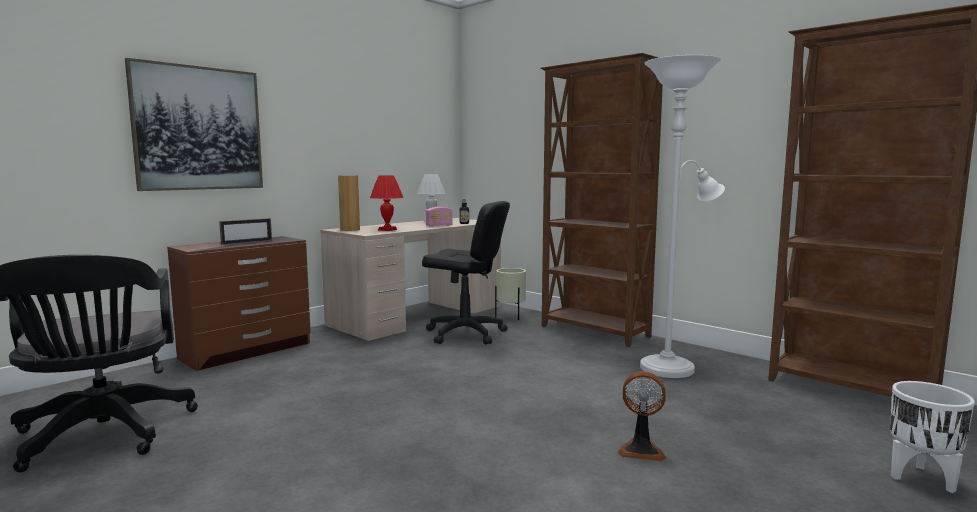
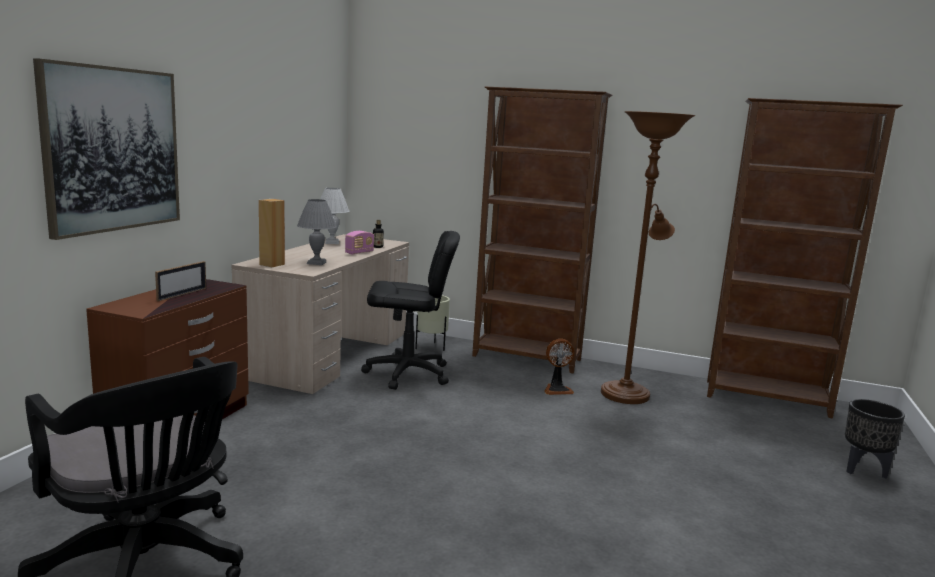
camera: 25 degrees left, 5 degrees up
red table lamp [370,175,403,231] -> grey table lamp [297,199,337,265]
fan [618,371,666,461] -> fan moved to [544,339,574,395]
white floor lamp [640,55,725,378] -> brown floor lamp [601,111,695,404]
white planter [890,381,975,493] -> black planter [845,399,905,479]

